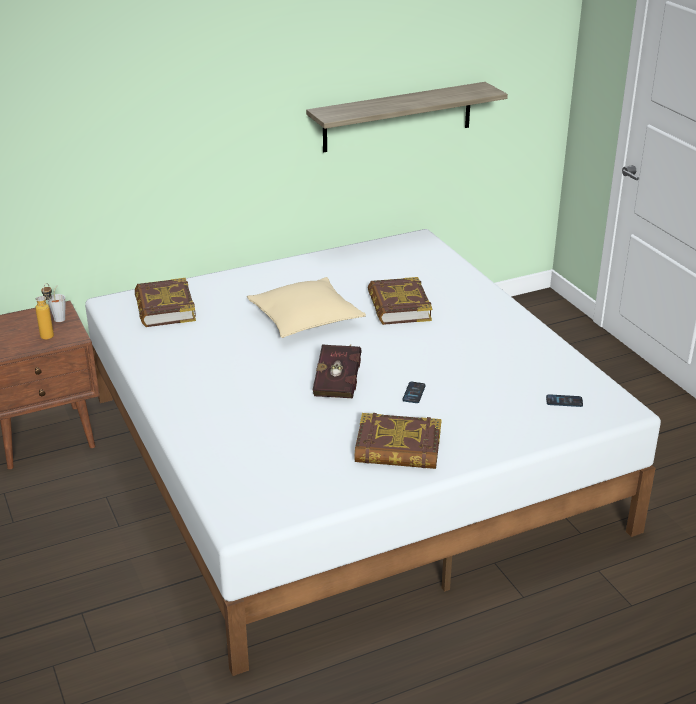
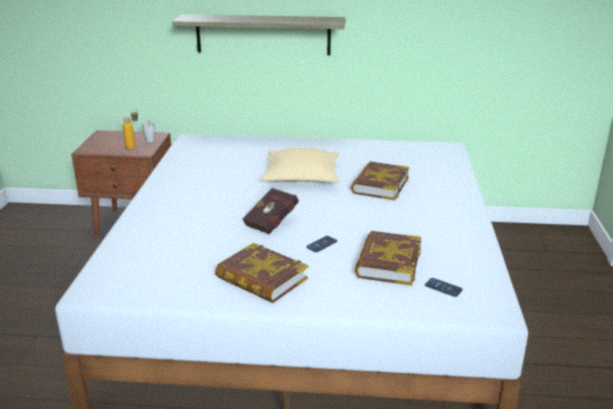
camera: 30 degrees right, 5 degrees down
book [135,278,196,327] -> book moved to [355,231,421,286]
shelf [306,82,508,152] -> shelf moved to [172,14,345,55]

